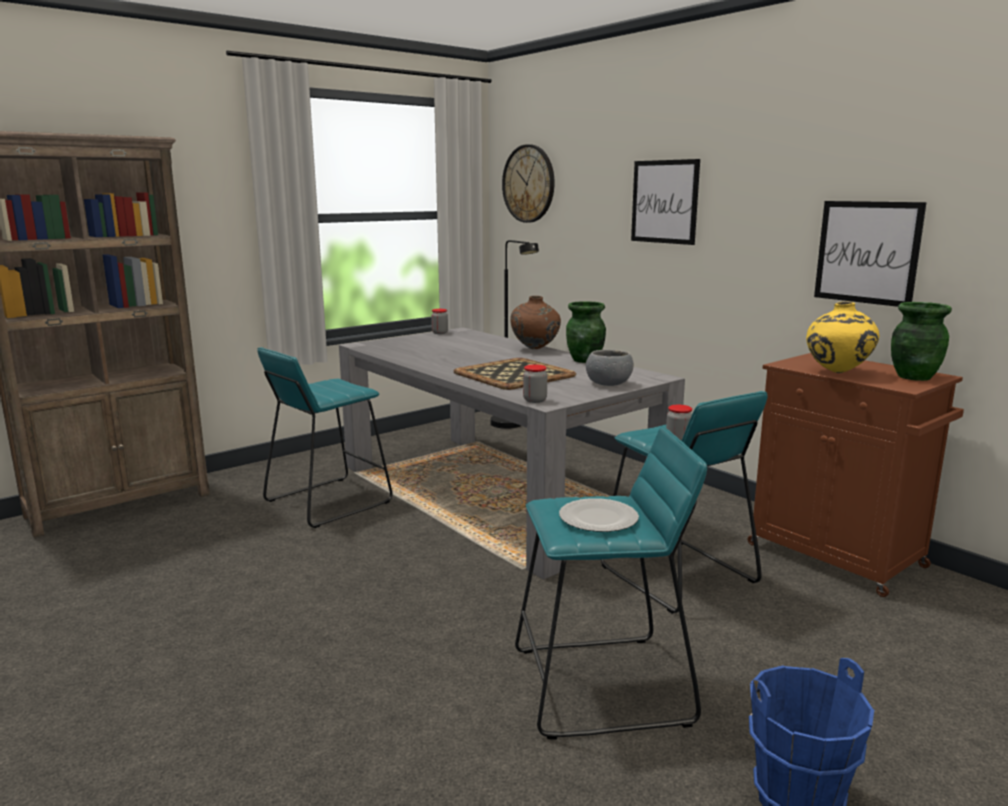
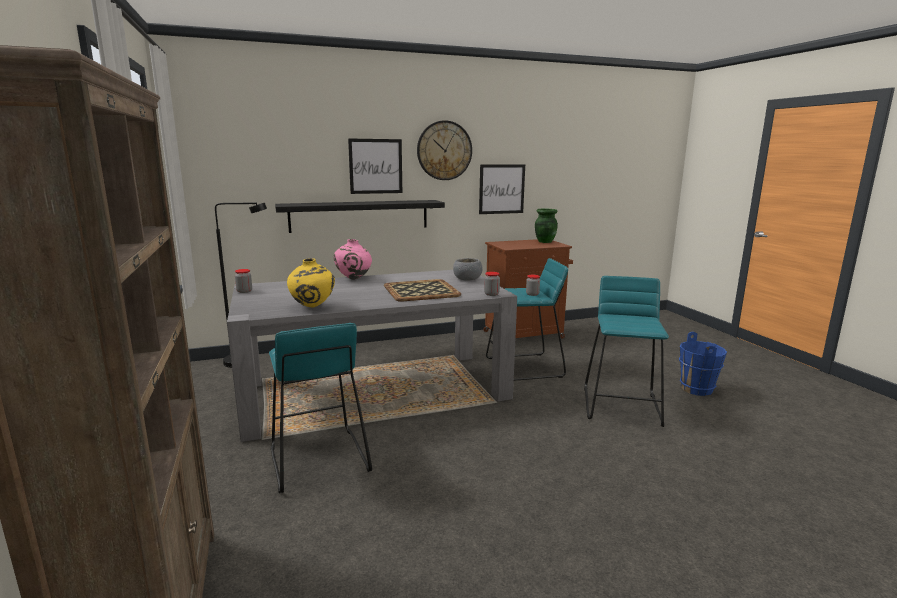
camera: 70 degrees left, 0 degrees up
wall clock [502,144,555,223] -> wall clock moved to [417,120,472,180]
brown vase [510,296,561,349] -> pink vase [334,239,372,280]
plate [559,498,639,532] -> none
green vase [566,301,606,363] -> none
yellow vase [806,302,879,373] -> yellow vase moved to [287,258,335,307]
none -> black shelf [275,200,445,233]

